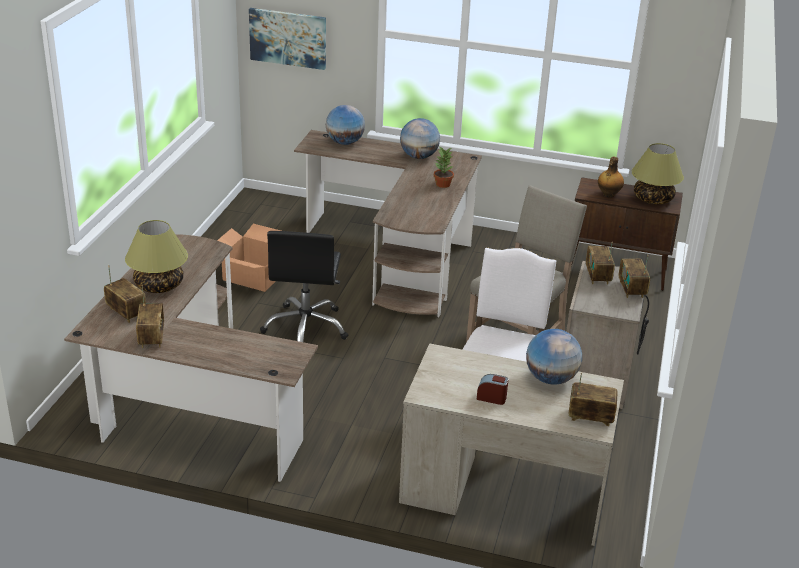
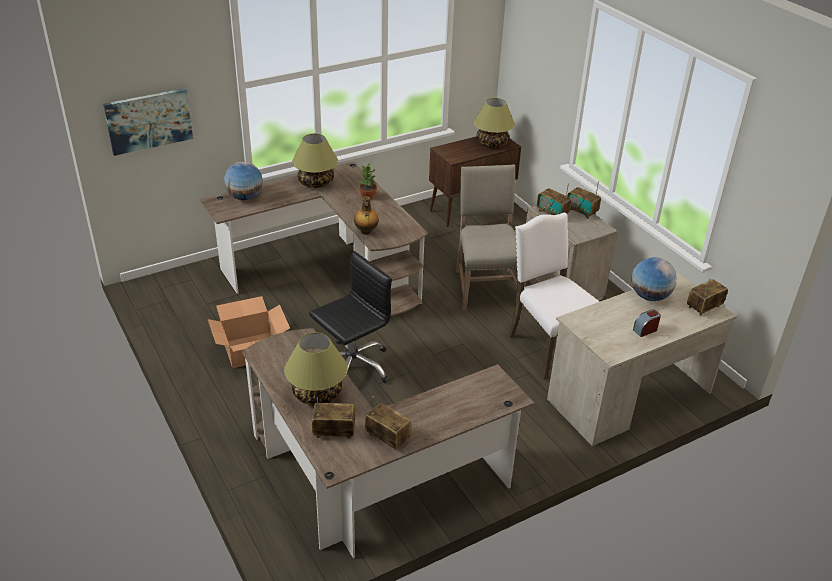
camera: 45 degrees left, 5 degrees up
black office chair [260,231,348,342] -> black office chair turned 90 degrees counterclockwise [309,251,392,383]
globe [400,118,440,159] -> table lamp [292,133,338,188]
bottle [598,157,624,197] -> bottle moved to [354,197,379,235]

